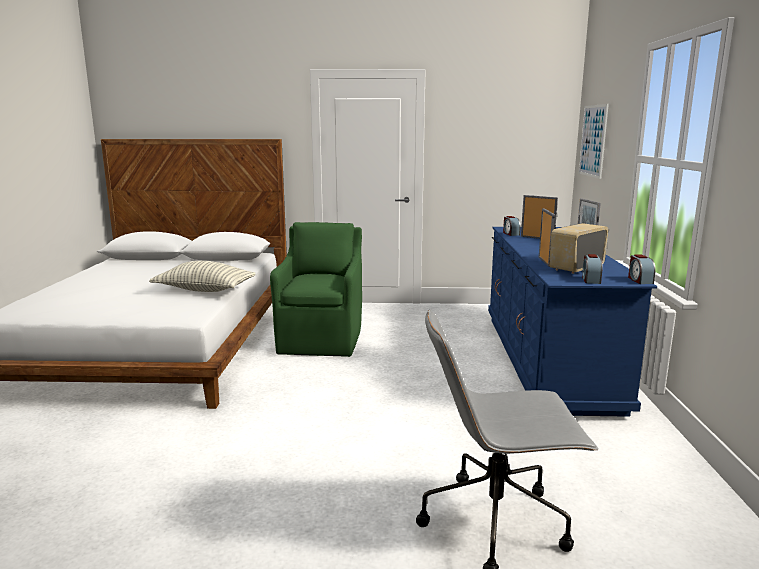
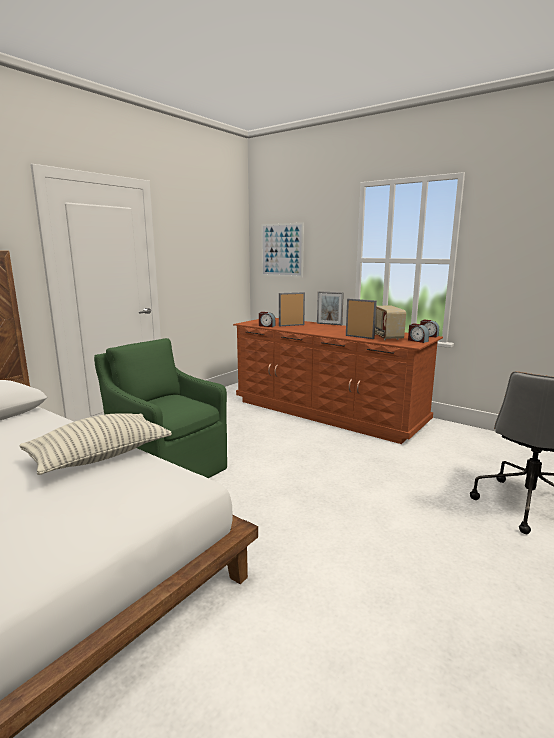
camera: 55 degrees left, 0 degrees up
blue dresser [488,227,657,417] -> brown dresser [233,318,443,444]

